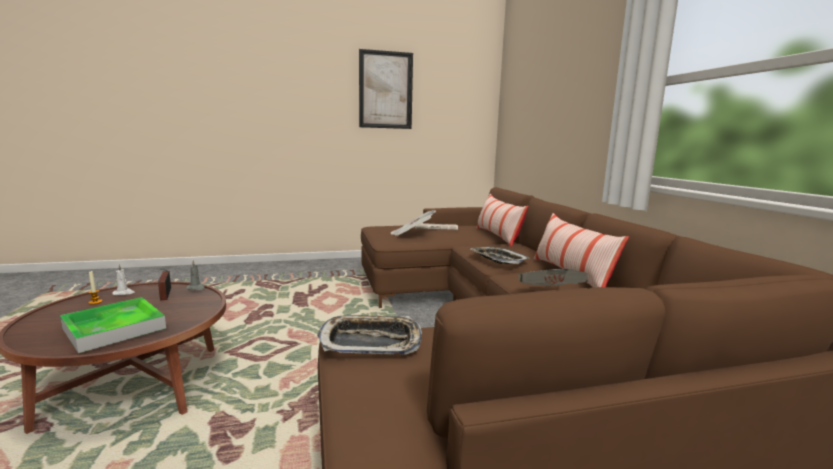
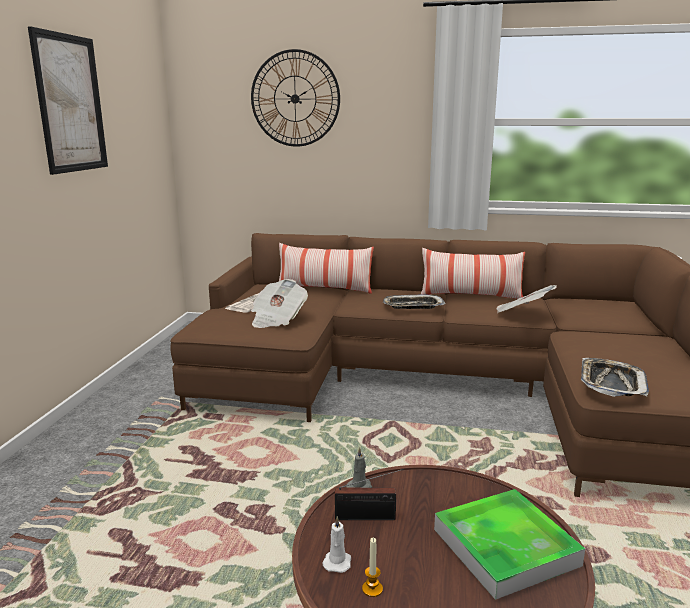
camera: 65 degrees left, 5 degrees up
none -> wall clock [251,49,340,147]

